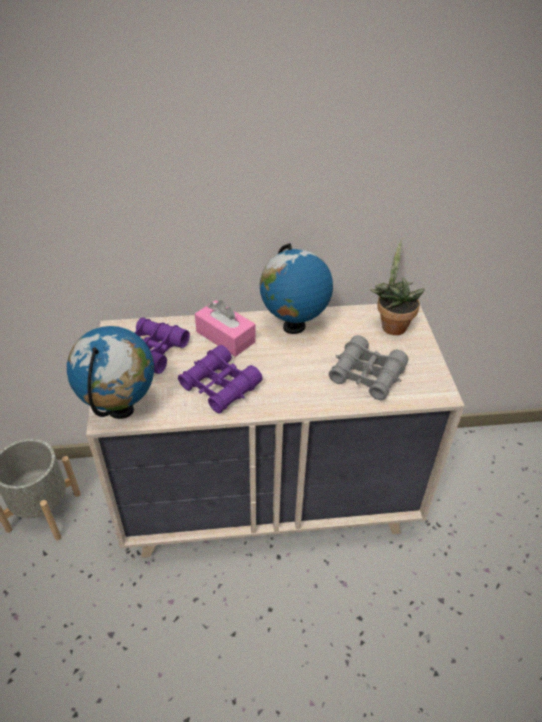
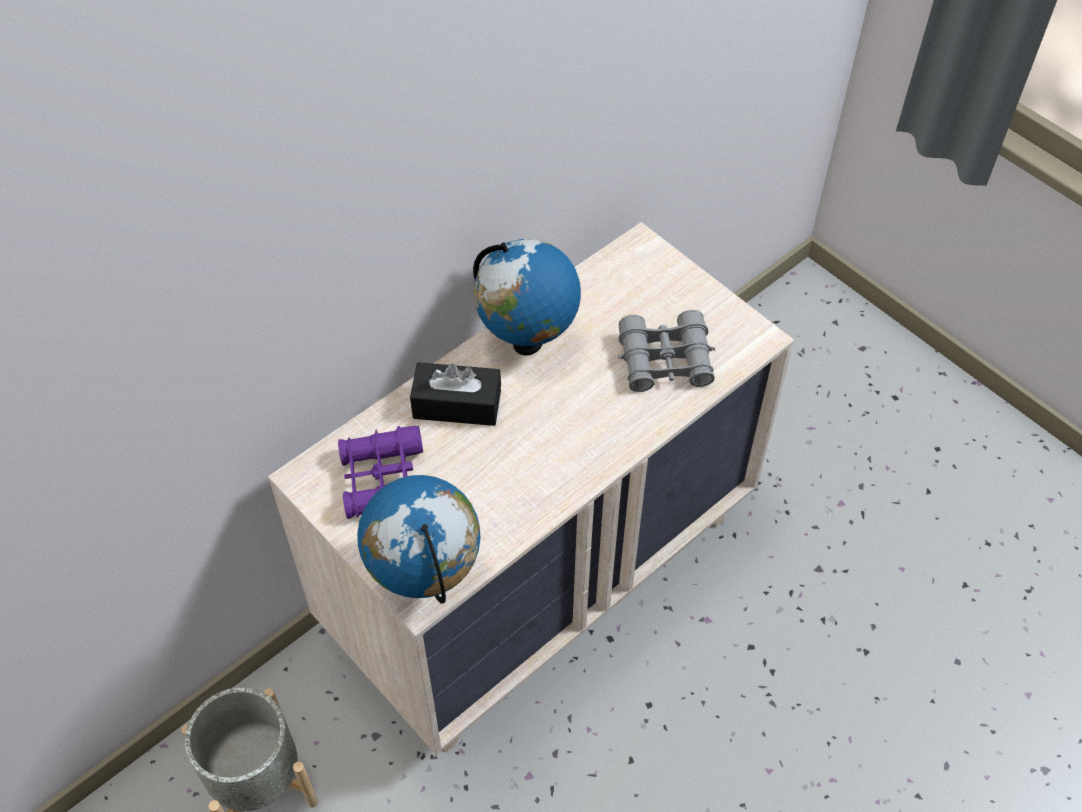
camera: 35 degrees left, 10 degrees up
purple binoculars [178,345,262,414] -> none
pink tissue box [195,300,256,357] -> black tissue box [410,362,501,426]
potted plant [370,239,425,335] -> none

